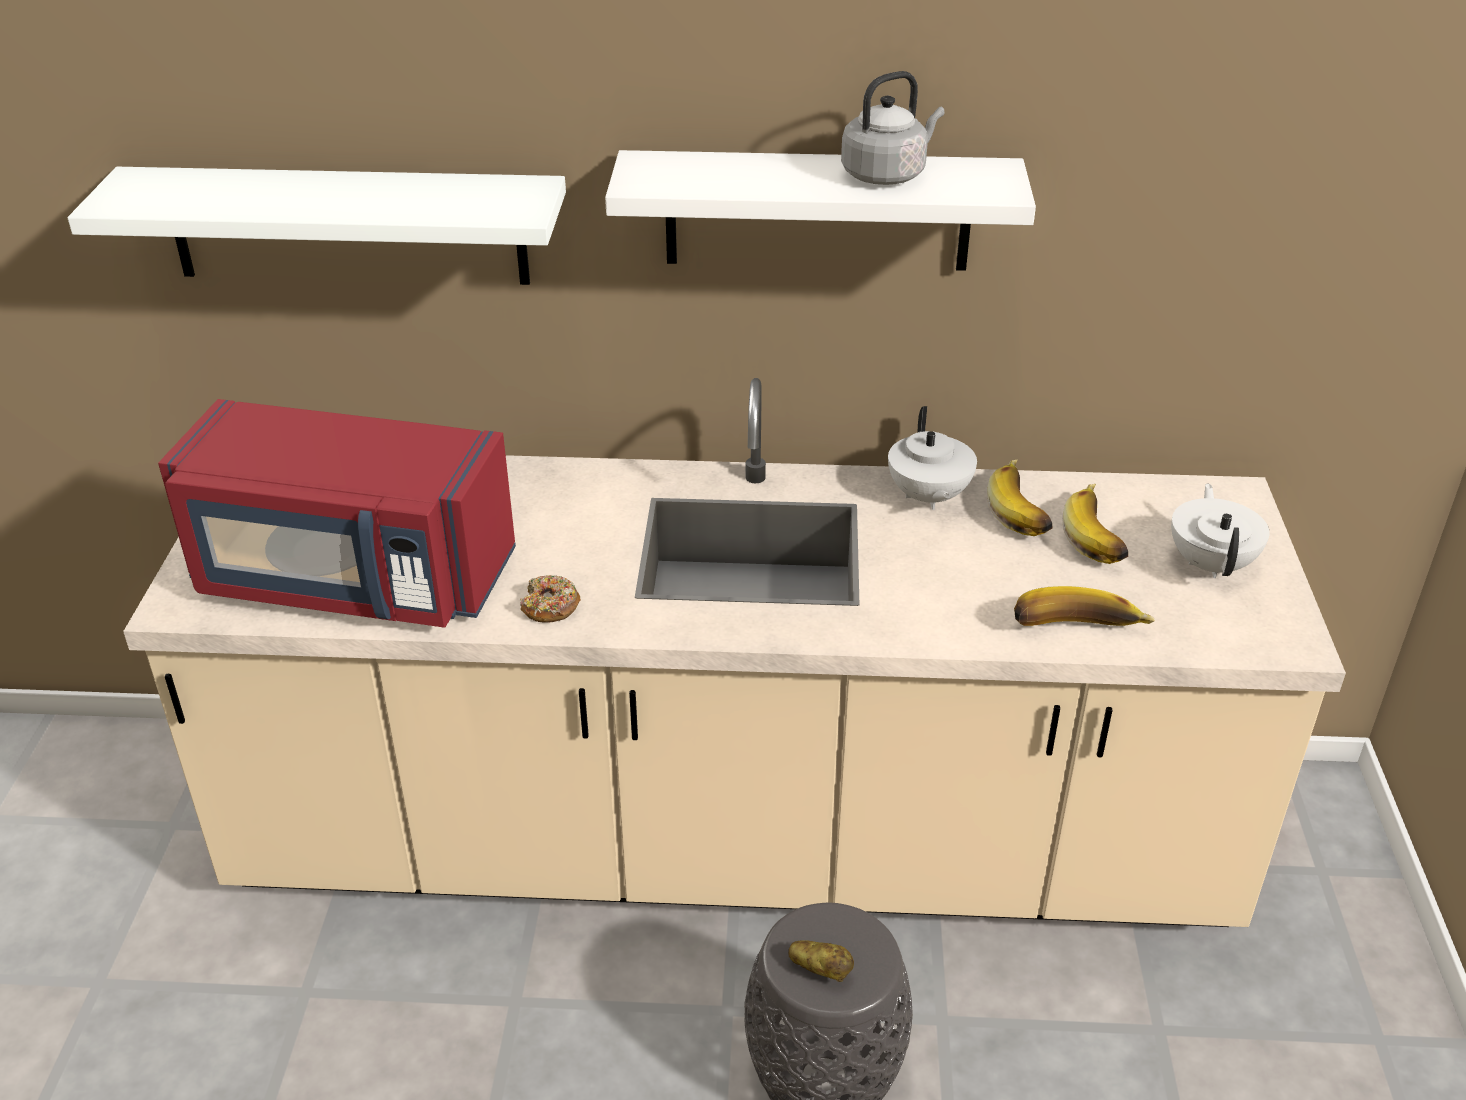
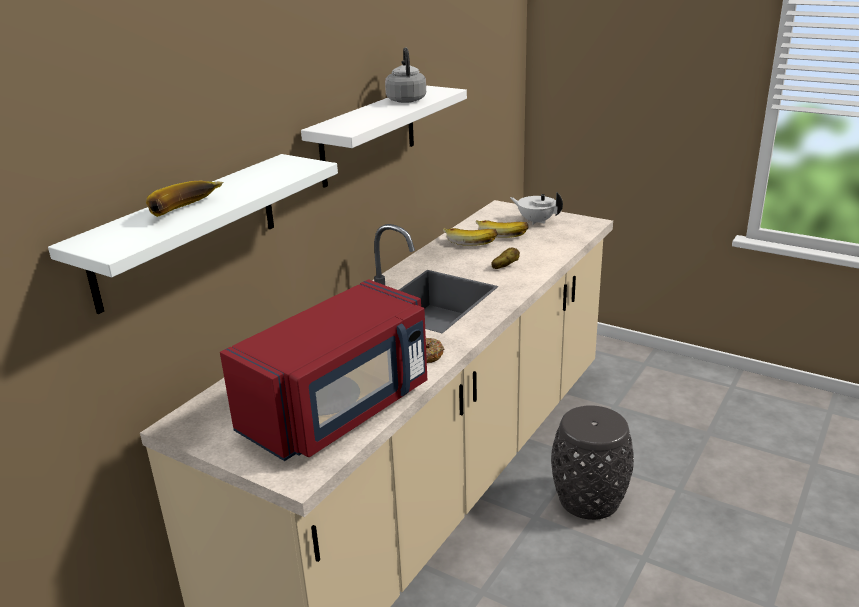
camera: 60 degrees left, 10 degrees down
potato [788,940,854,982] -> potato moved to [491,247,520,269]
white teapot [888,406,977,510] -> none
banana [1014,586,1155,626] -> banana moved to [146,181,223,217]

